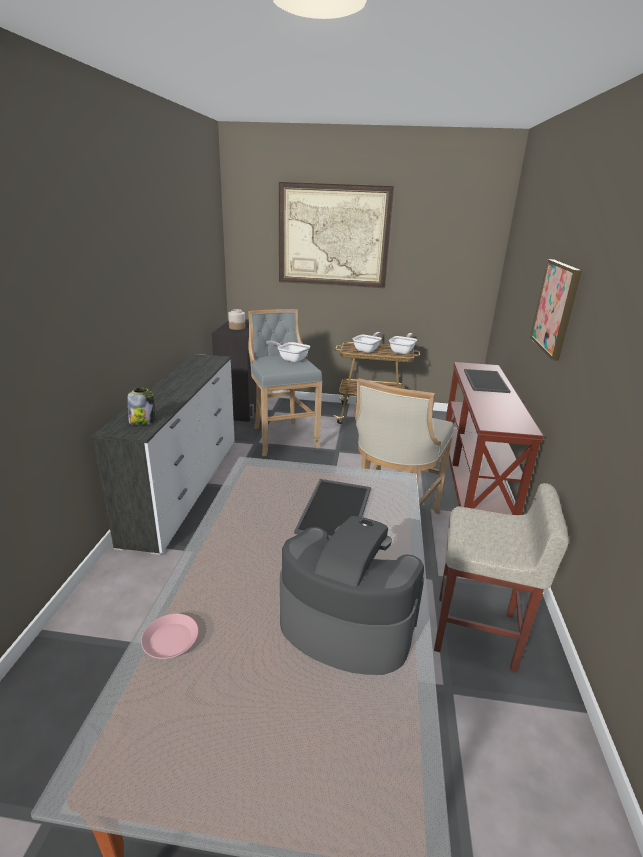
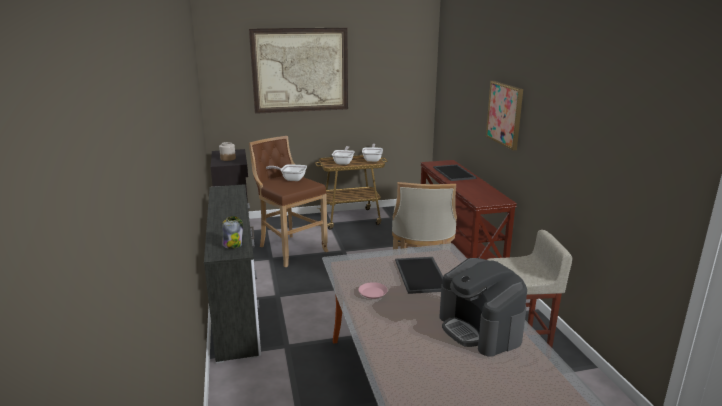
camera: 20 degrees left, 5 degrees down
pink plate [141,614,198,659] -> pink plate moved to [358,282,388,299]
grey stool [248,309,322,456] -> brown stool [249,136,329,267]
coffee machine [280,516,424,675] -> coffee machine turned 120 degrees counterclockwise [440,258,527,357]

